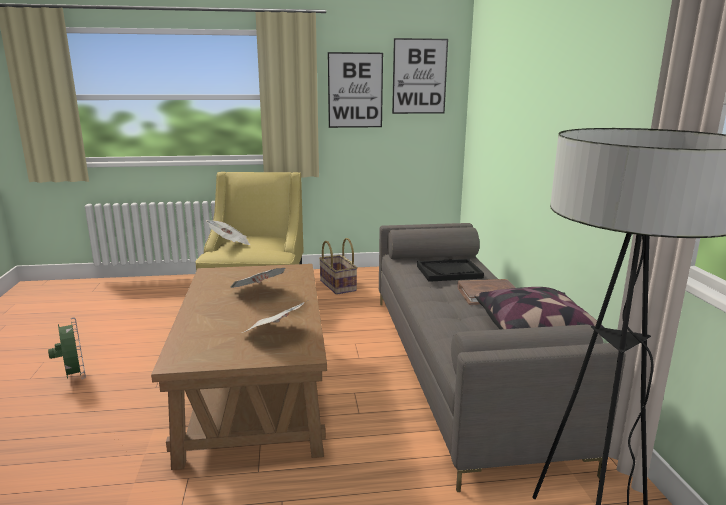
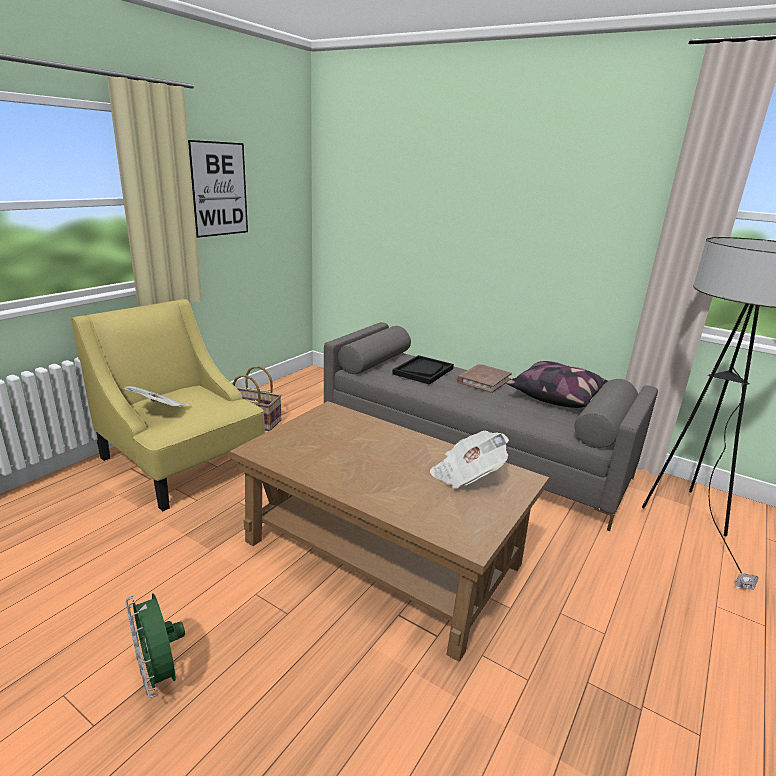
camera: 50 degrees left, 5 degrees up
green fan [48,318,86,379] -> green fan turned 135 degrees counterclockwise [125,593,185,698]
newspaper [231,268,286,288] -> none
picture [392,38,448,114] -> none

